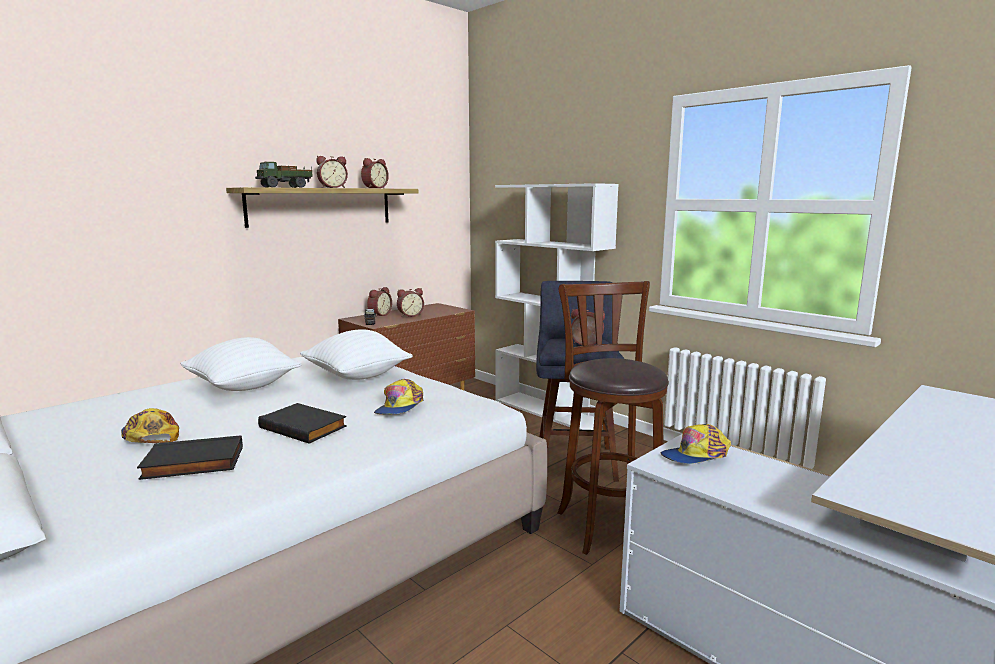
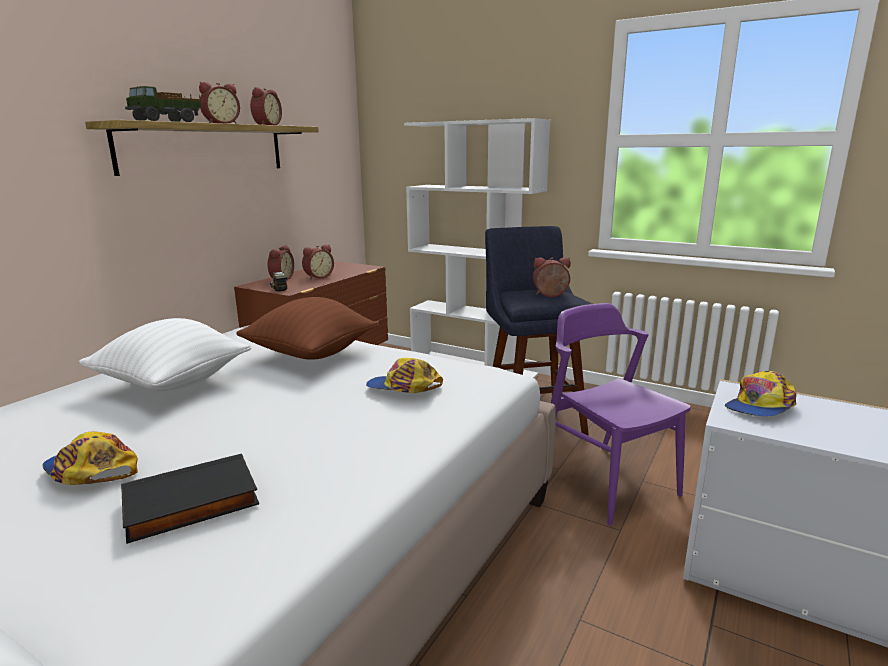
camera: 15 degrees left, 5 degrees up
black book [258,403,347,444] -> none
white pillow [300,329,413,380] -> brown pillow [236,297,379,360]
cap [374,379,423,415] -> cap turned 105 degrees clockwise [366,358,443,393]
brown stool [557,281,669,555] -> purple chair [551,303,691,526]

